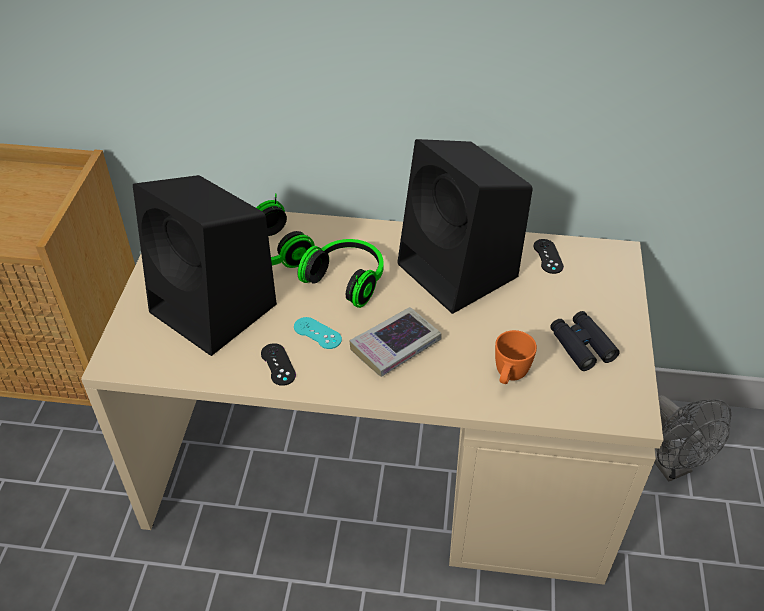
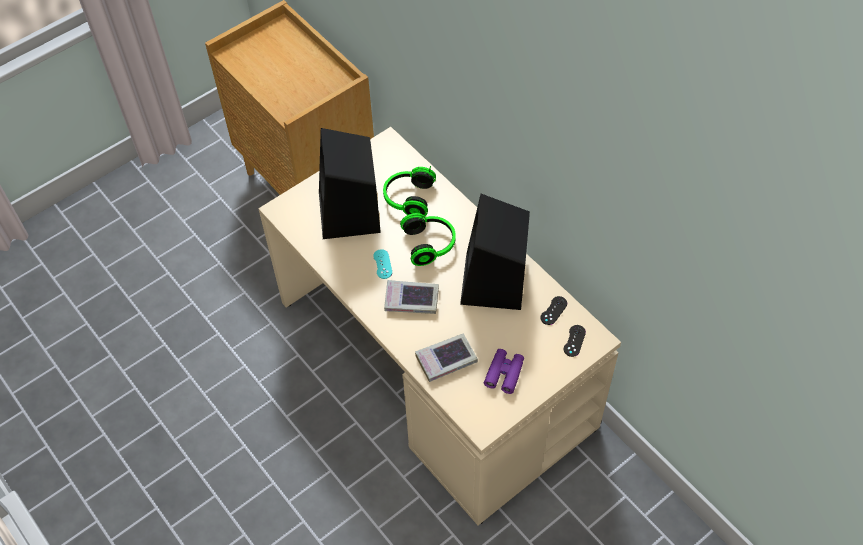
camera: 45 degrees right, 10 degrees up
black game controller [261,343,296,386] -> black game controller moved to [564,325,586,357]
orange mug [495,330,537,384] -> book [415,333,478,382]
black binoculars [550,311,620,371] -> purple binoculars [484,349,524,394]
grey fan [654,395,731,482] -> none

